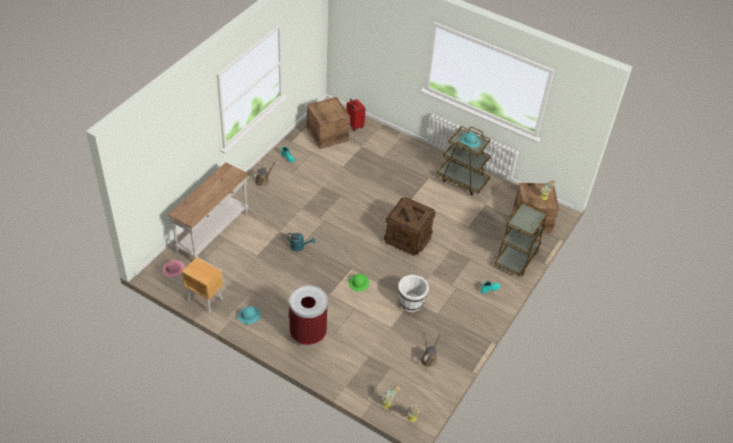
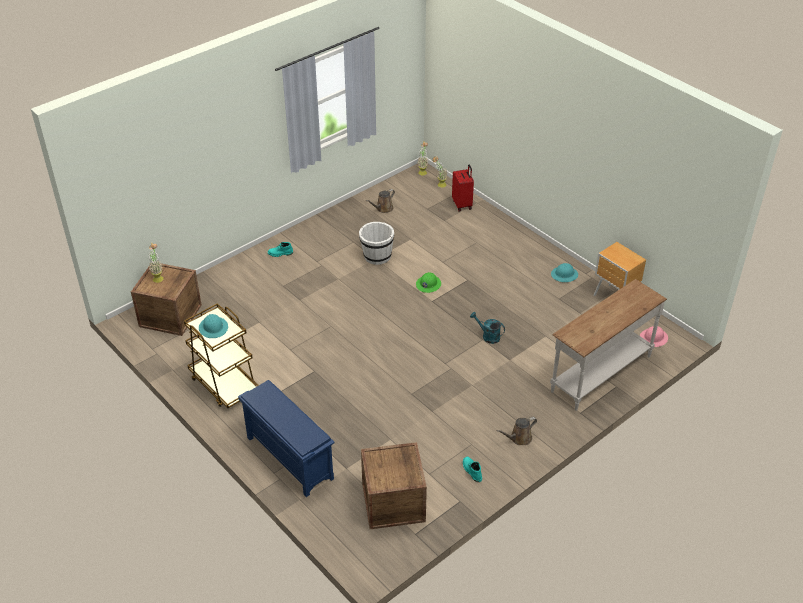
camera: 160 degrees left, 5 degrees down
trash can [289,285,328,346] -> none
red suitcase [347,99,365,131] -> red suitcase moved to [452,165,474,212]
crate [384,197,436,256] -> none
brown cart [494,201,548,276] -> none
none -> blue shoe rack [238,380,335,497]

